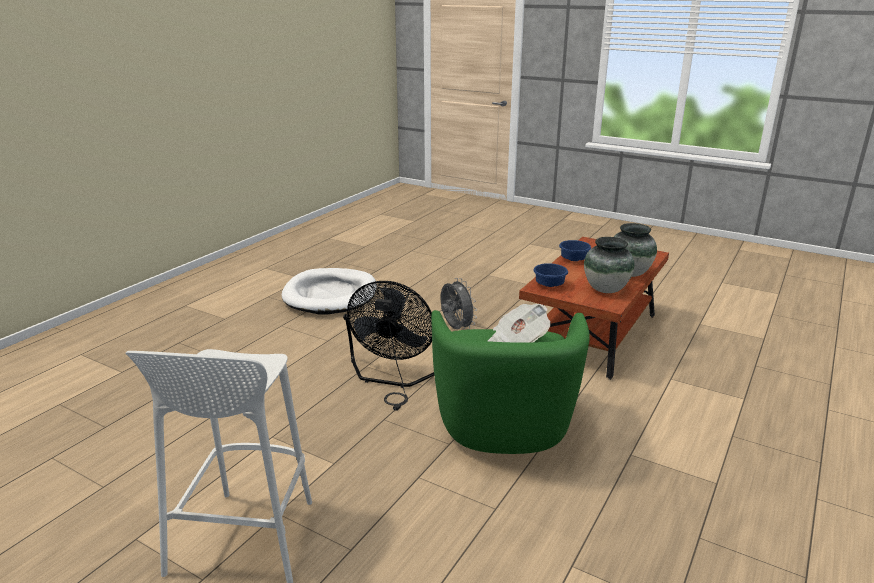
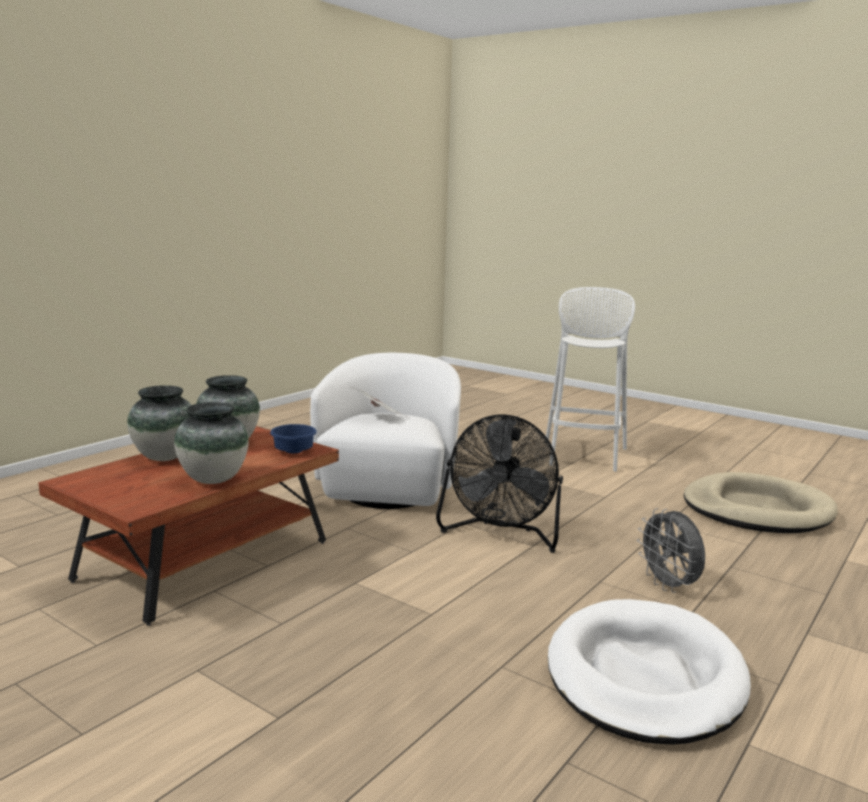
camera: 175 degrees left, 10 degrees down
green armchair [431,310,590,454] -> white armchair [310,353,461,509]
grey fan [441,278,477,330] -> grey fan moved to [637,508,705,593]
blue bowl [559,240,591,261] -> vase [174,402,249,484]
none -> beige dog bed [684,472,838,533]

